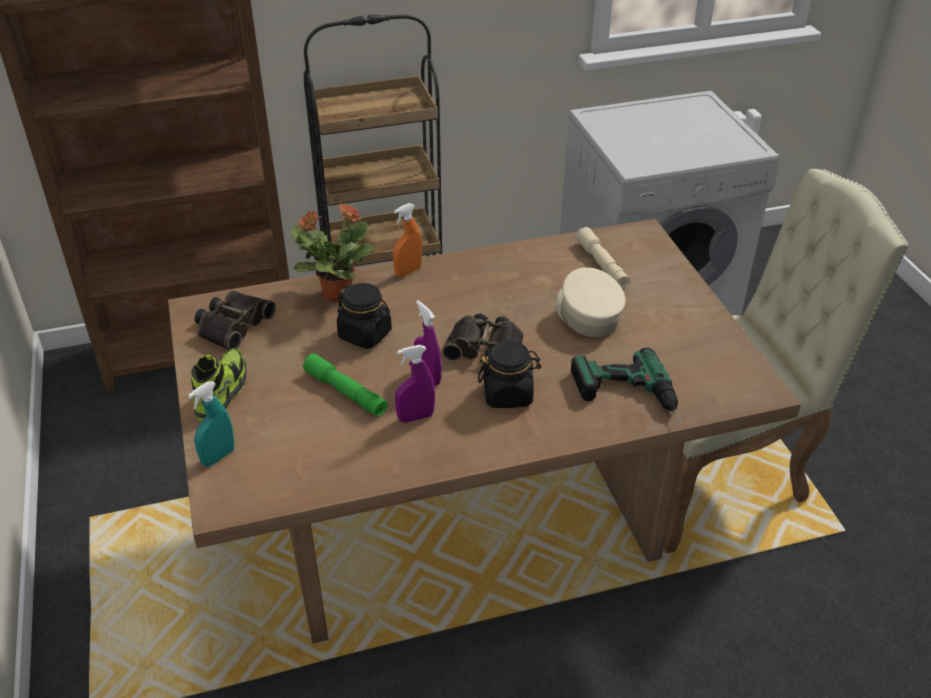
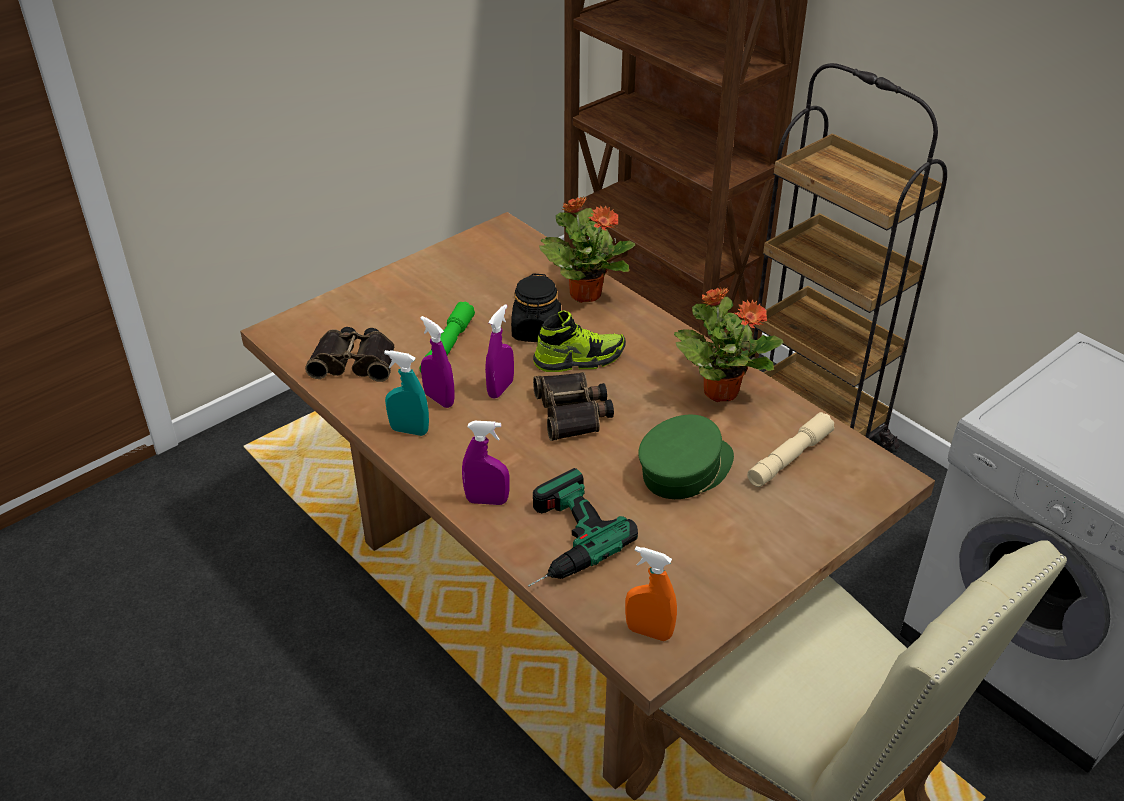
camera: 65 degrees right, 0 degrees up
turquoise spray bottle [188,381,234,467] -> turquoise spray bottle moved to [384,350,429,436]
shoe [191,348,246,421] -> shoe moved to [533,310,626,372]
binoculars [195,290,276,351] -> binoculars moved to [305,327,394,382]
orange spray bottle [393,203,422,277] -> orange spray bottle moved to [625,546,677,641]
black jar [478,341,541,408] -> none
beige cap [556,267,625,337] -> green cap [638,415,734,499]
none -> purple spray bottle [462,421,510,505]
none -> potted plant [674,287,783,402]

